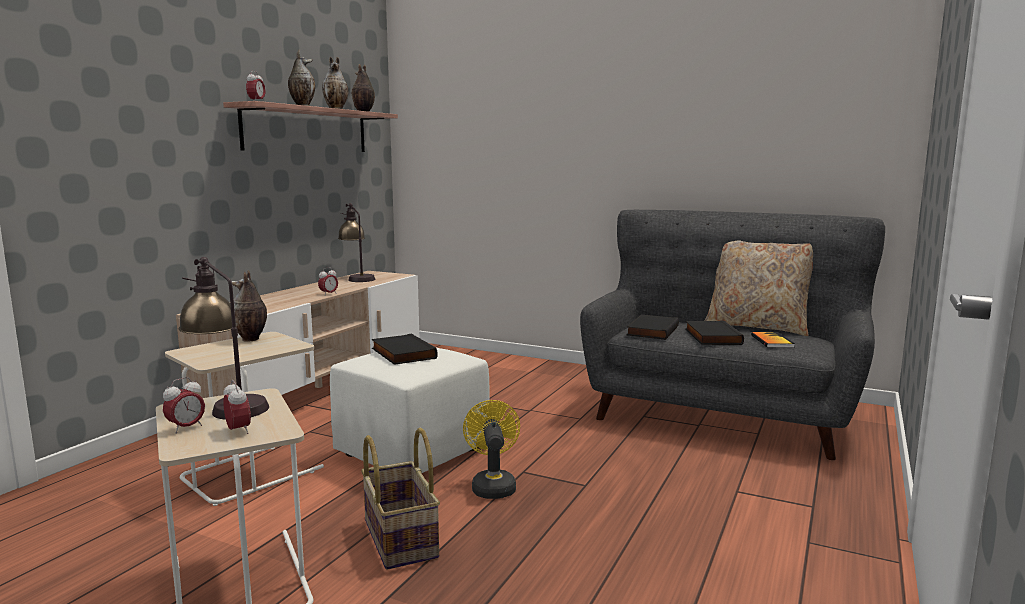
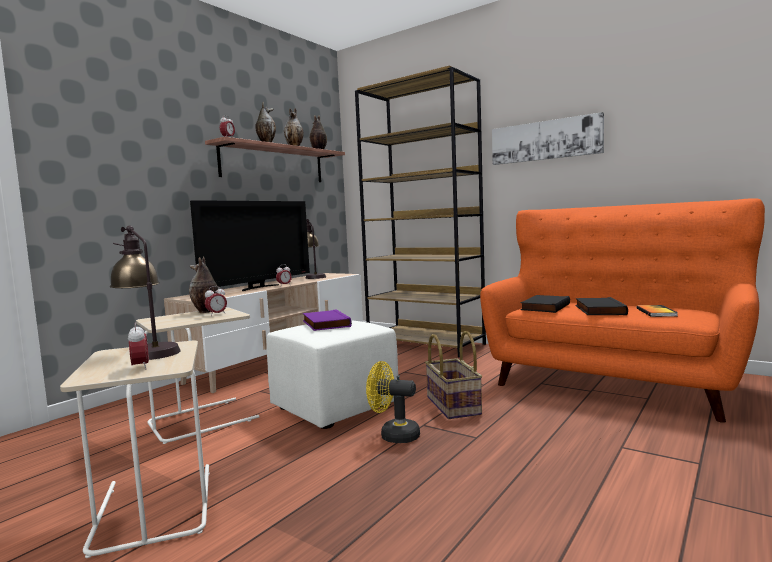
camera: 10 degrees right, 5 degrees down
alarm clock [163,377,205,433] -> alarm clock moved to [205,286,227,316]
basket [361,427,440,570] -> basket moved to [425,331,482,419]
black book [372,334,438,365] -> purple book [303,309,352,331]
yellow fan [463,400,520,499] -> yellow fan turned 75 degrees counterclockwise [366,361,420,443]
grey sofa [580,210,885,460] -> orange sofa [480,198,765,423]
beige pillow [705,240,813,336] -> none
none -> television [190,200,310,291]
none -> brown bookcase [355,66,486,358]
none -> picture [492,112,604,165]

